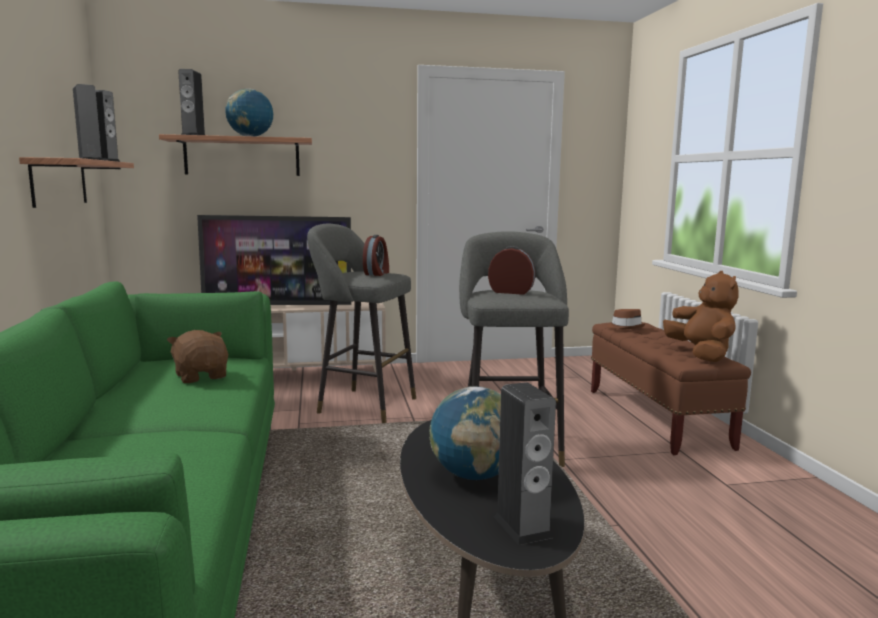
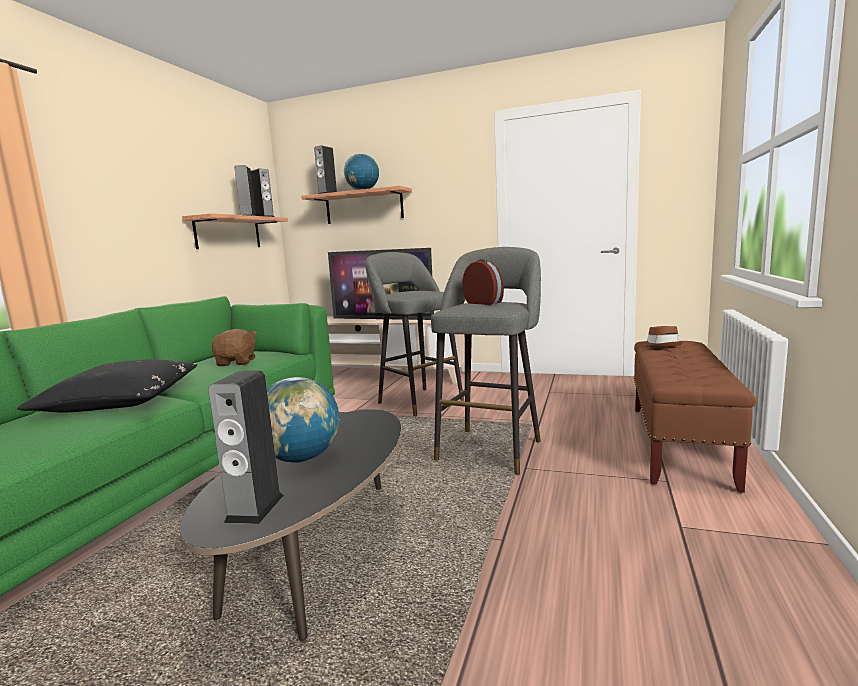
camera: 30 degrees right, 0 degrees up
alarm clock [363,235,389,276] -> none
brown plush toy [663,271,739,362] -> none
none -> black pillow [17,359,197,413]

